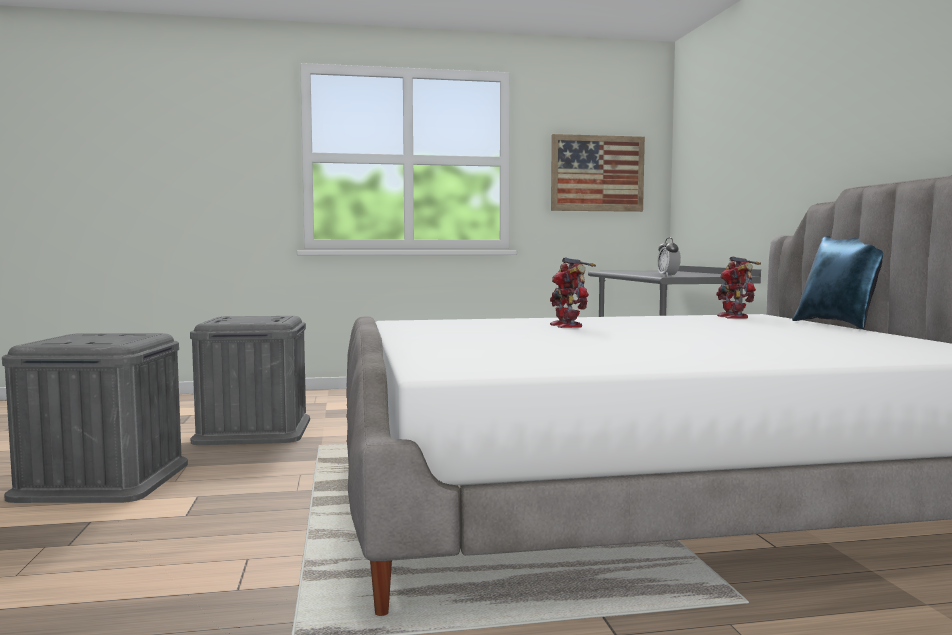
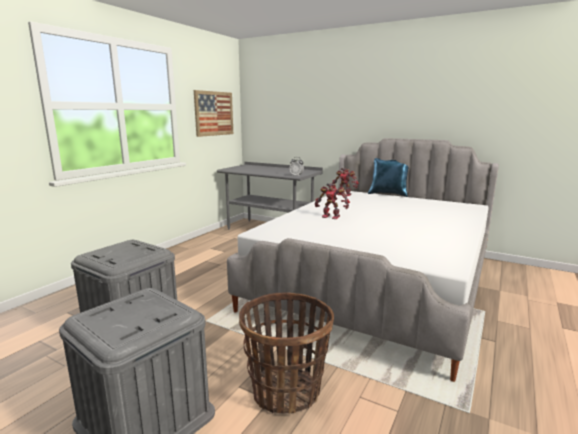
camera: 50 degrees left, 10 degrees up
none -> basket [239,292,334,414]

